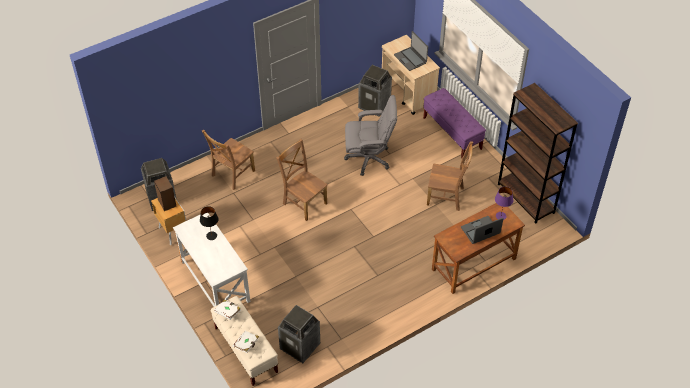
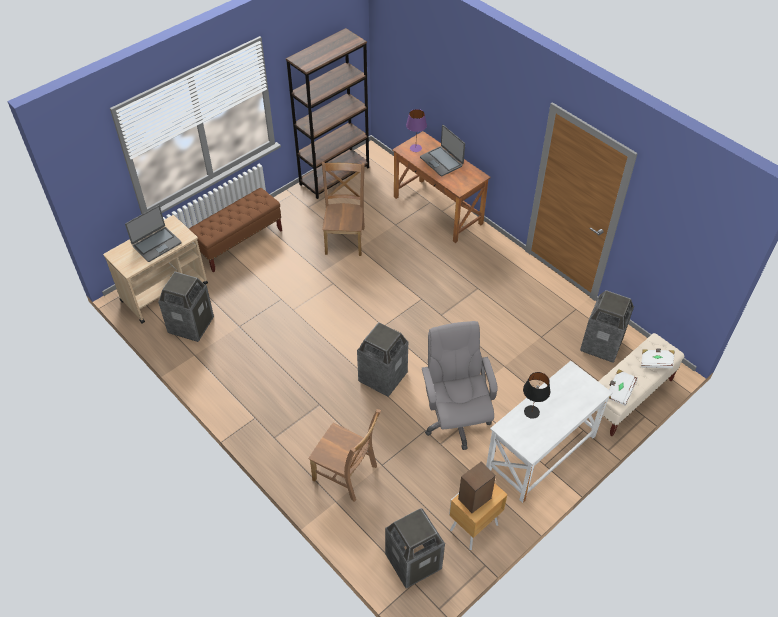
camera: 100 degrees left, 0 degrees up
brown chair [276,139,328,221] -> trash can [357,322,408,397]
grey office chair [344,95,397,176] -> grey office chair moved to [422,321,498,450]
purple bench [423,88,486,158] -> brown bench [189,188,282,273]

